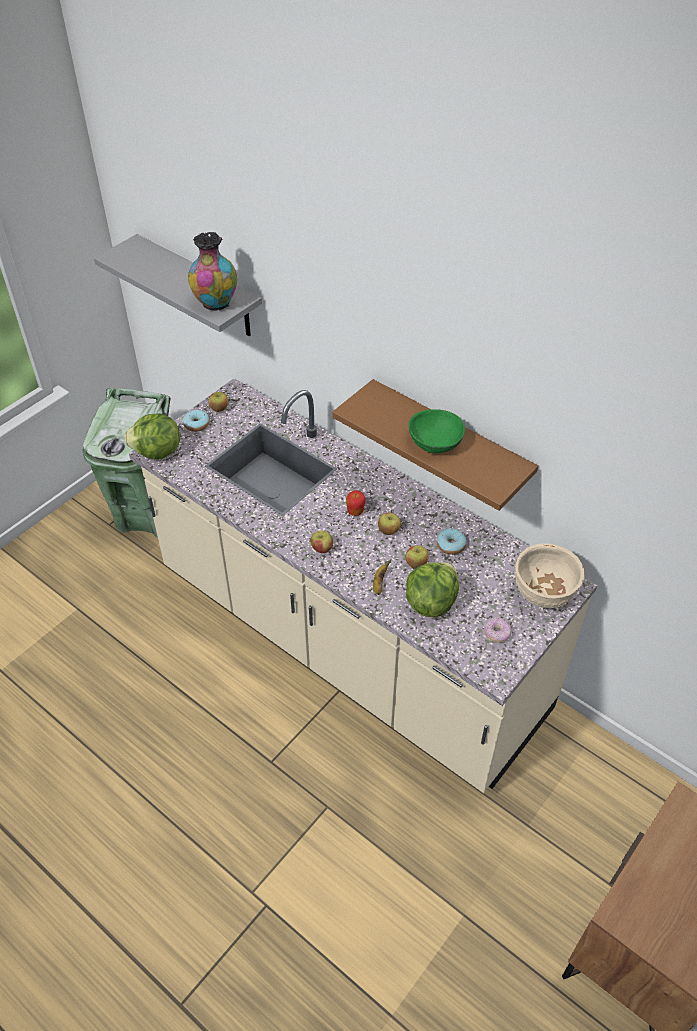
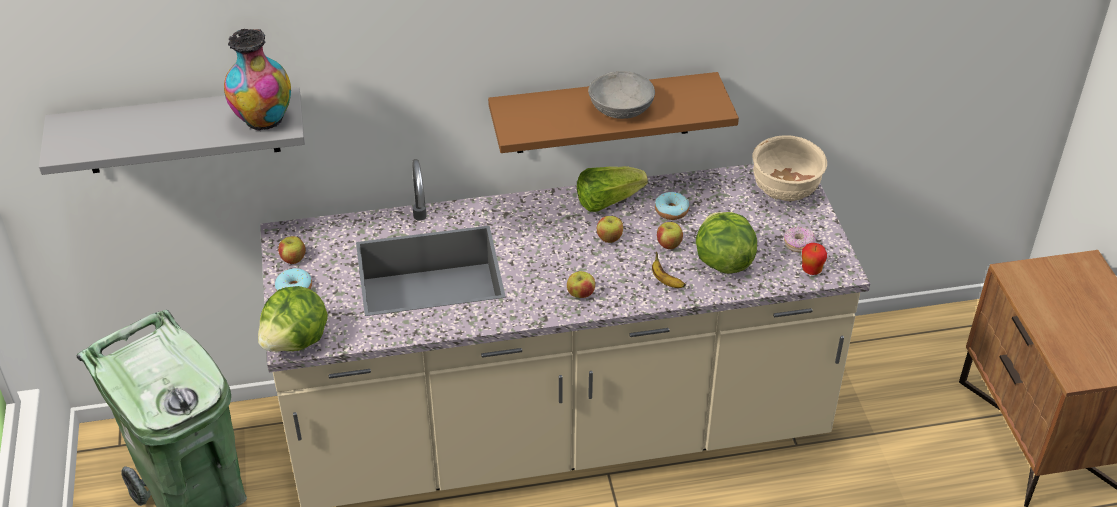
camera: 50 degrees left, 5 degrees down
apple [346,490,366,516] -> apple moved to [802,243,827,275]
green bowl [408,409,465,453] -> grey bowl [588,71,655,119]
none -> lettuce [577,166,648,212]

